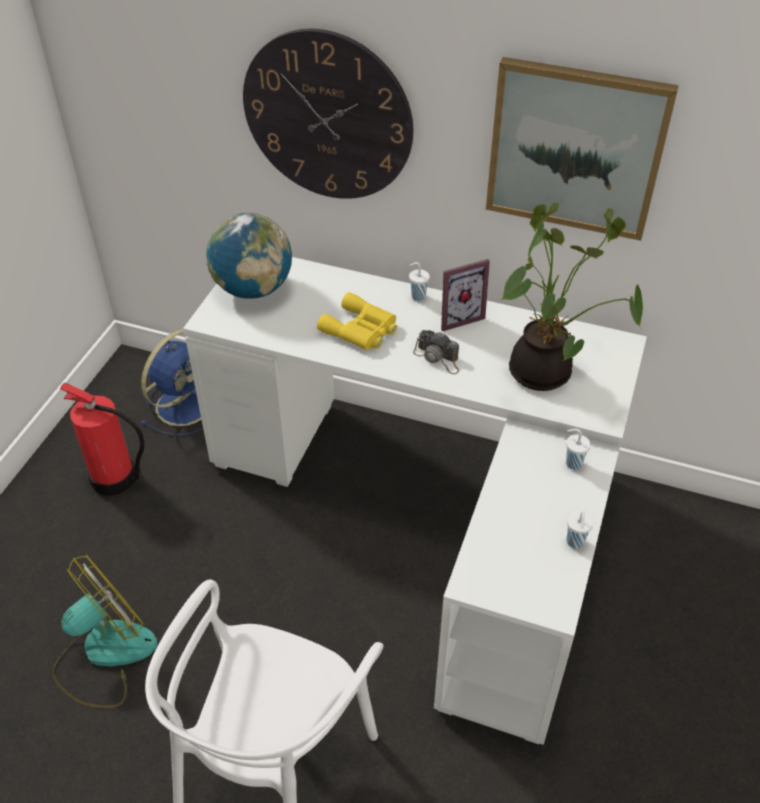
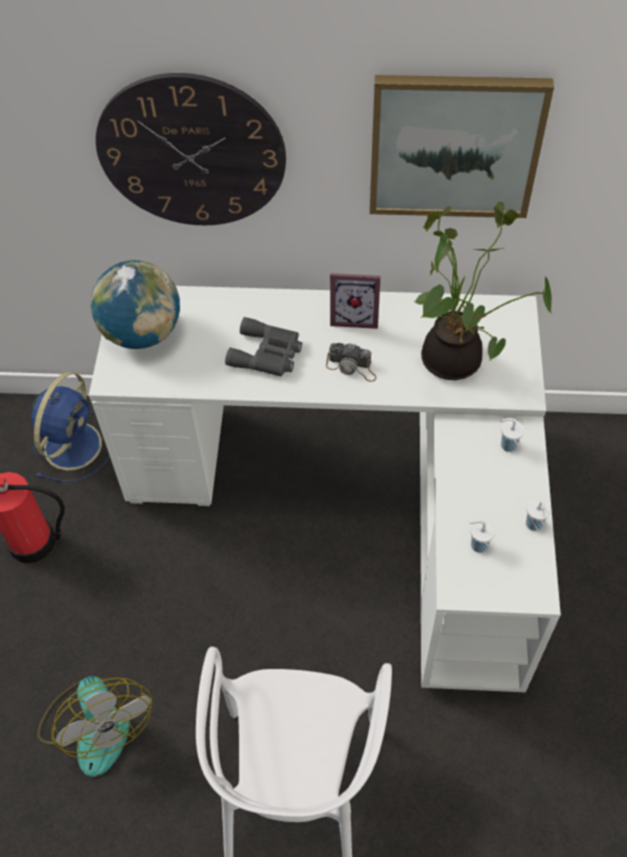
camera: 15 degrees left, 10 degrees up
fan [52,555,158,708] -> fan turned 120 degrees clockwise [37,676,152,777]
yellow binoculars [317,292,397,350] -> grey binoculars [225,317,302,377]
white cup [409,262,430,301] -> white cup moved to [470,520,495,553]
picture frame [441,259,490,331] -> picture frame turned 45 degrees clockwise [330,273,381,329]

